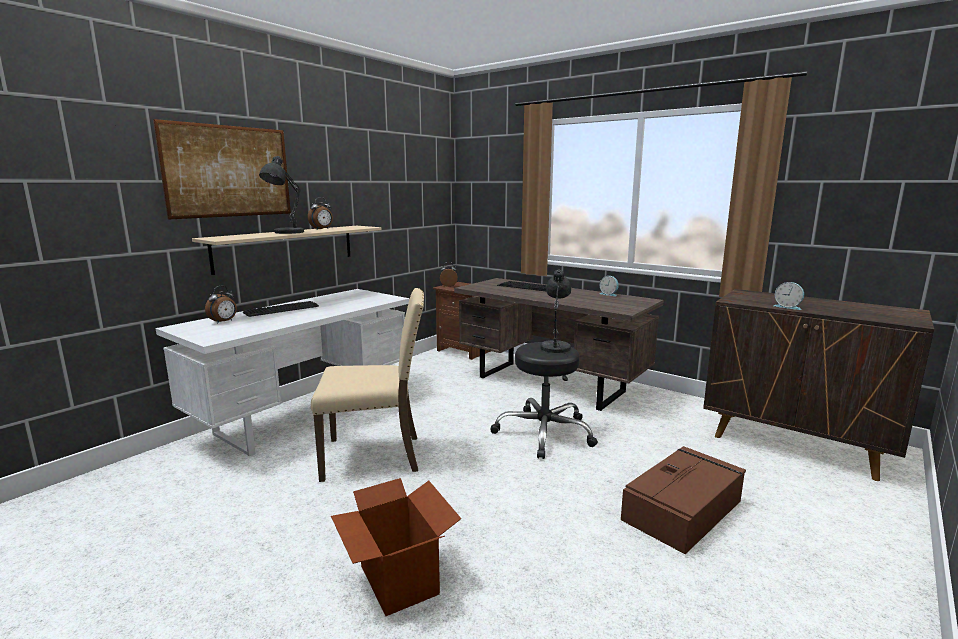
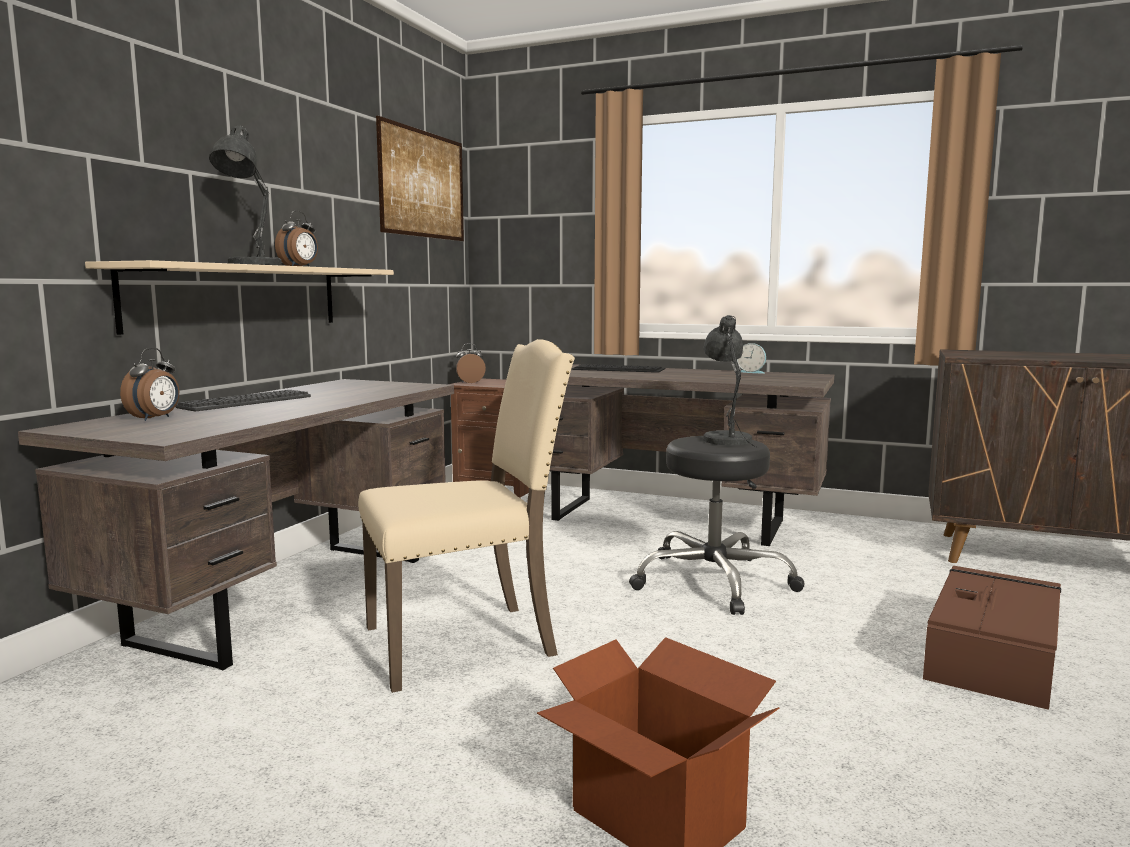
camera: 15 degrees left, 5 degrees down
picture [153,119,291,220] -> picture moved to [376,116,464,241]
white desk [156,289,410,456] -> brown desk [18,379,454,670]
alarm clock [774,282,804,310] -> none

